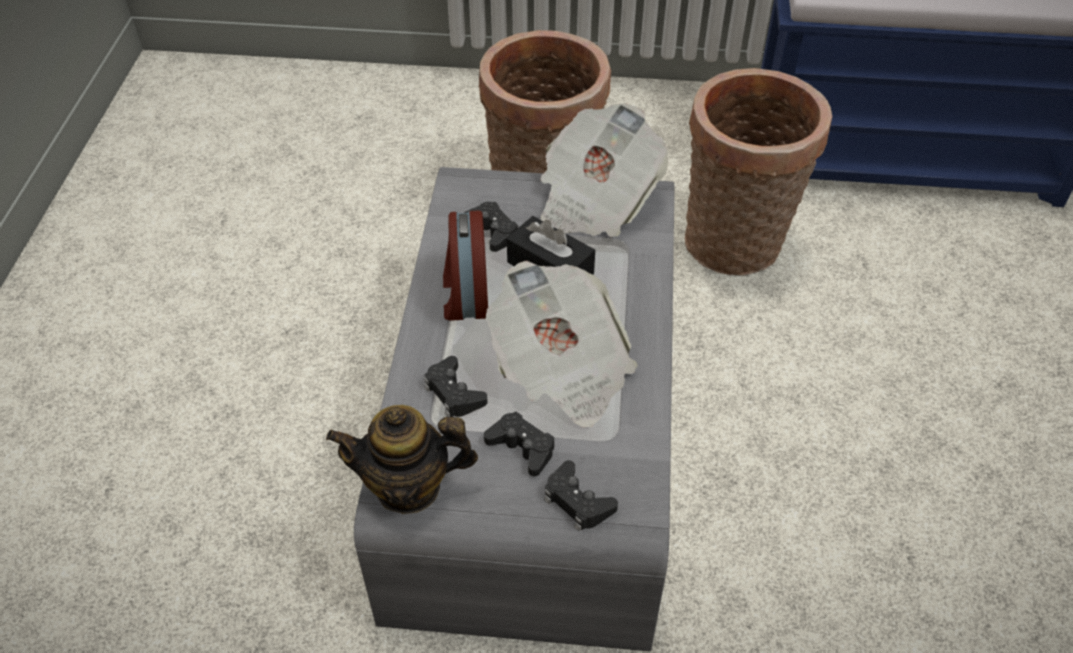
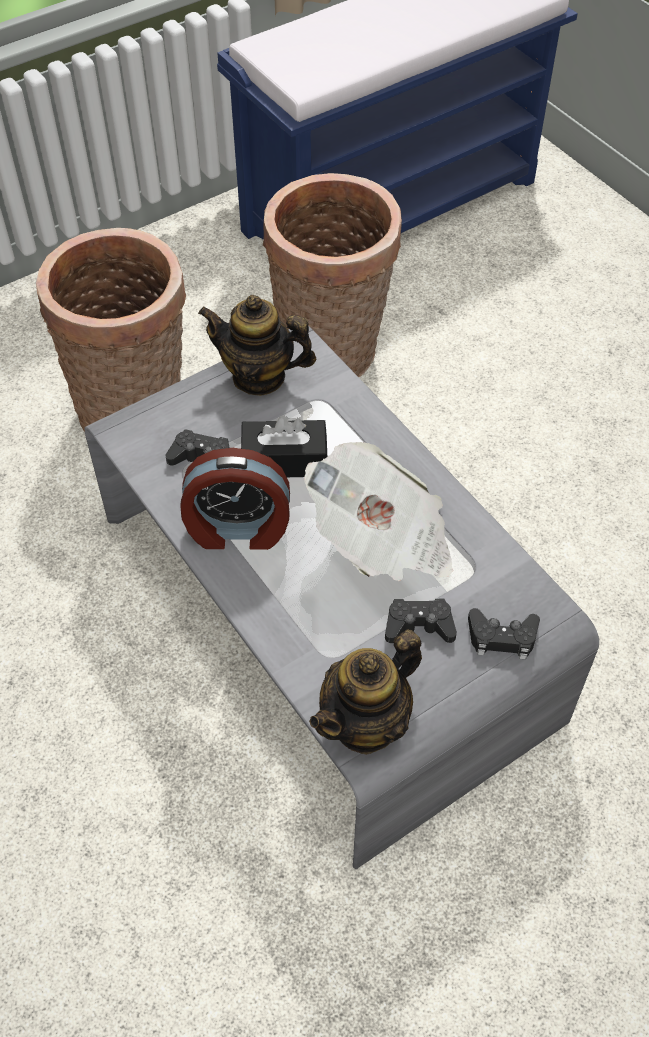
camera: 40 degrees left, 5 degrees up
black game controller [424,356,488,417] -> none
alarm clock [443,210,488,321] -> alarm clock turned 45 degrees counterclockwise [180,448,290,550]
newspaper [540,103,668,237] -> teapot [198,295,317,396]

